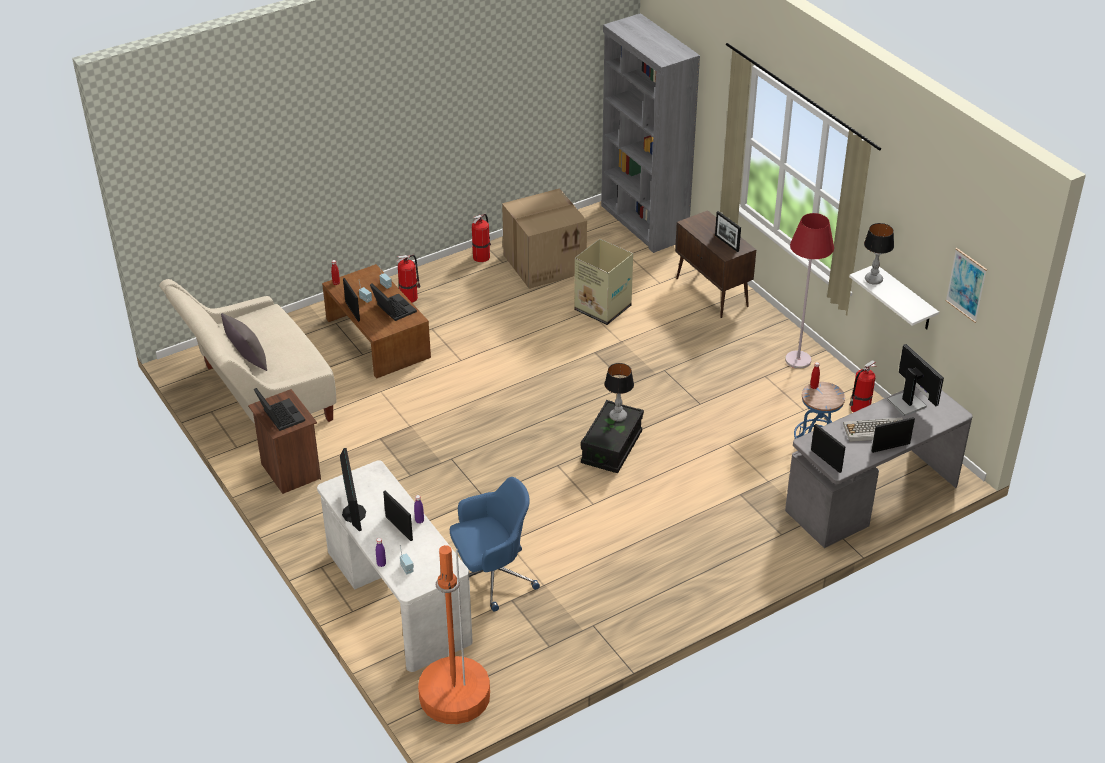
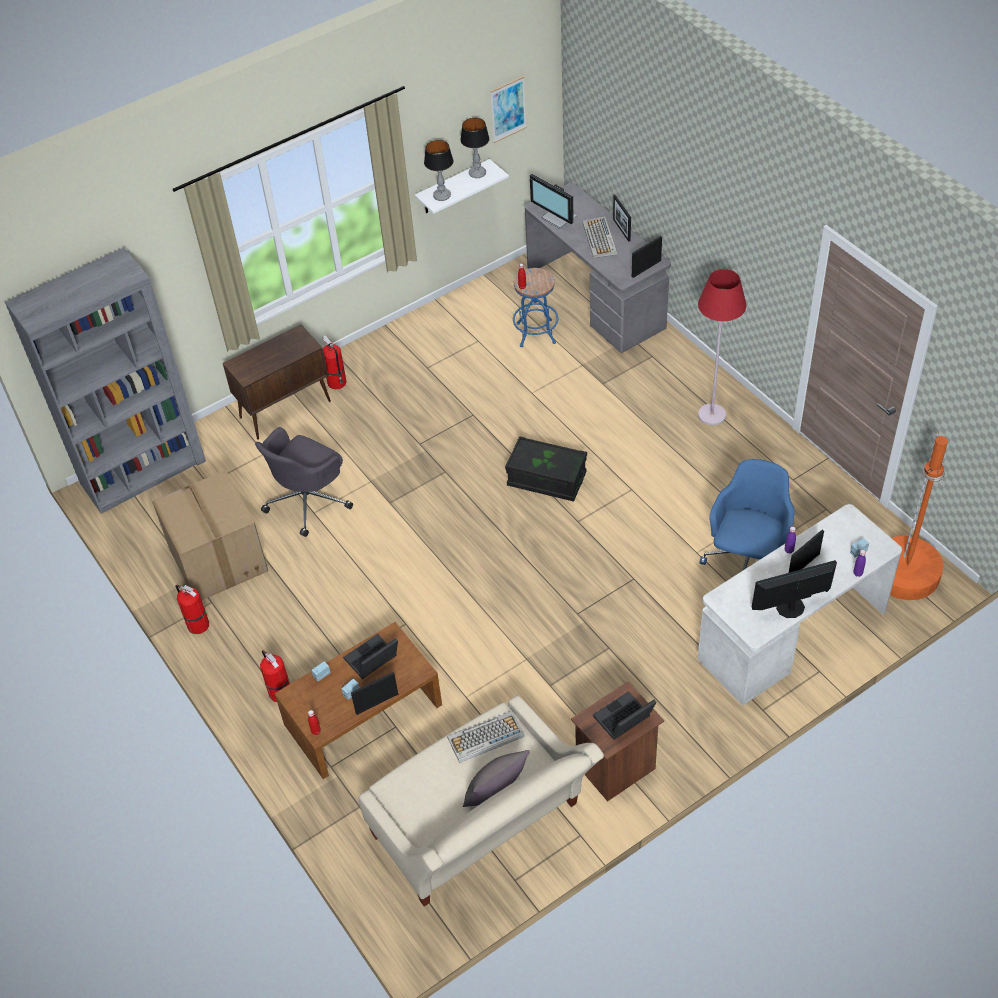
camera: 90 degrees left, 10 degrees up
blue office chair [450,477,540,612] -> blue office chair turned 45 degrees clockwise [699,459,795,570]
cardboard box [574,239,633,325] -> grey office chair [255,427,353,537]
table lamp [605,363,634,421] -> table lamp moved to [460,118,489,178]
picture frame [715,211,741,252] -> none
red floor lamp [785,213,834,369] -> red floor lamp moved to [698,269,746,425]
fire extinguisher [849,360,876,413] -> fire extinguisher moved to [323,335,347,389]
monitor [887,344,944,416] -> monitor turned 105 degrees counterclockwise [530,174,577,229]
none -> keyboard [447,711,525,763]

